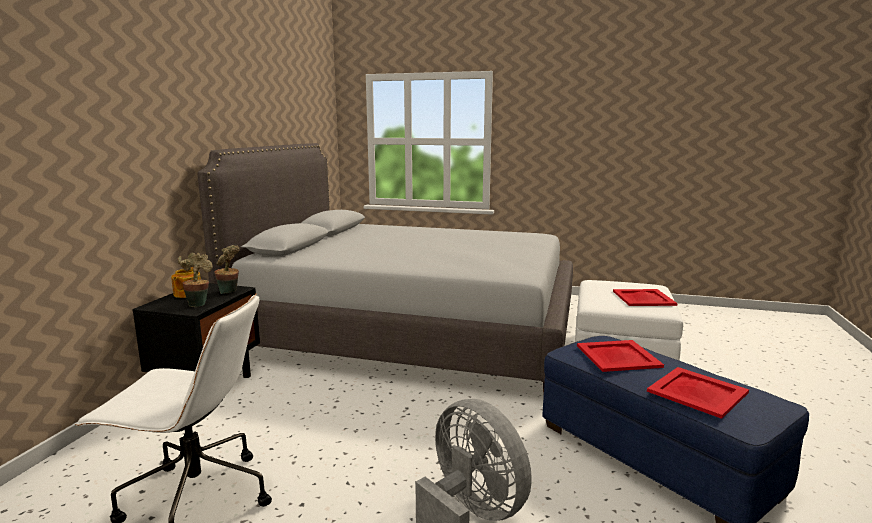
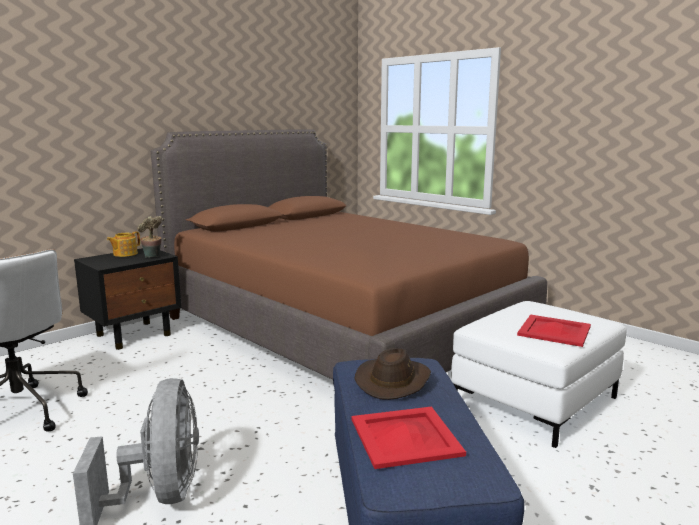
camera: 30 degrees right, 0 degrees up
potted plant [178,253,213,307] -> none
grey bed [198,143,573,394] -> brown bed [151,130,547,380]
red tray [577,340,664,372] -> brown hat [355,348,431,400]

